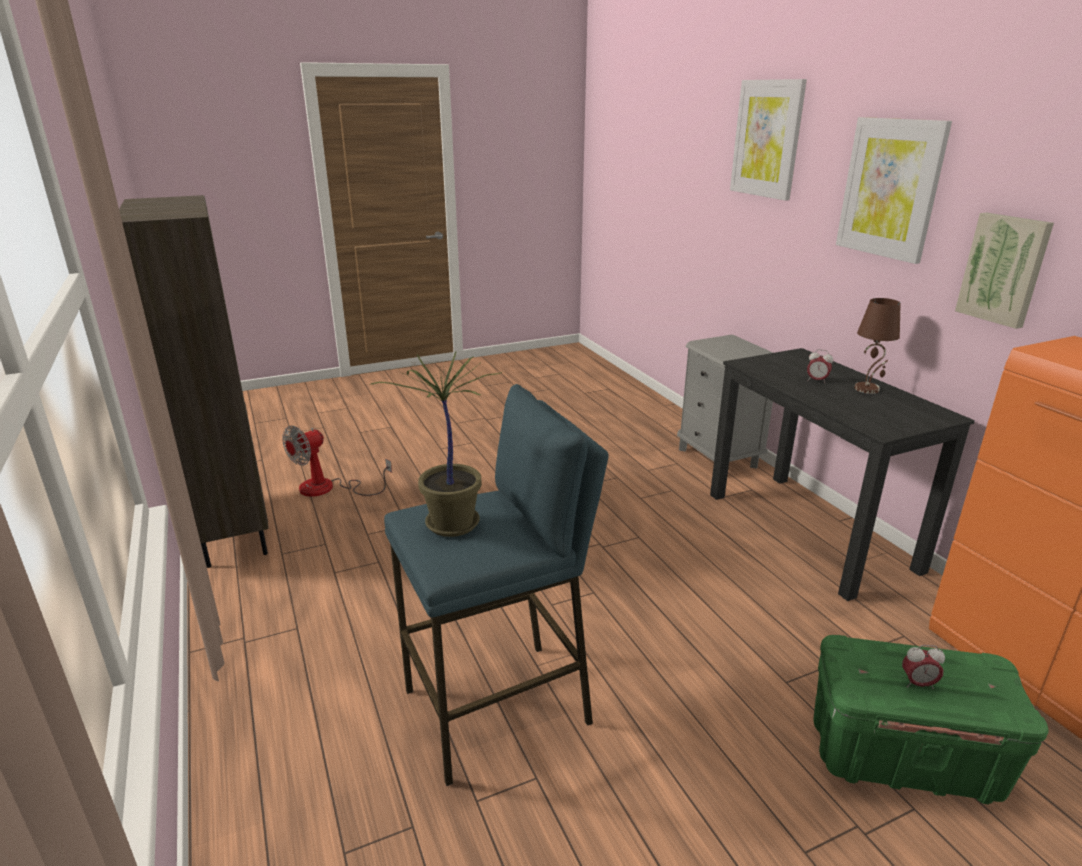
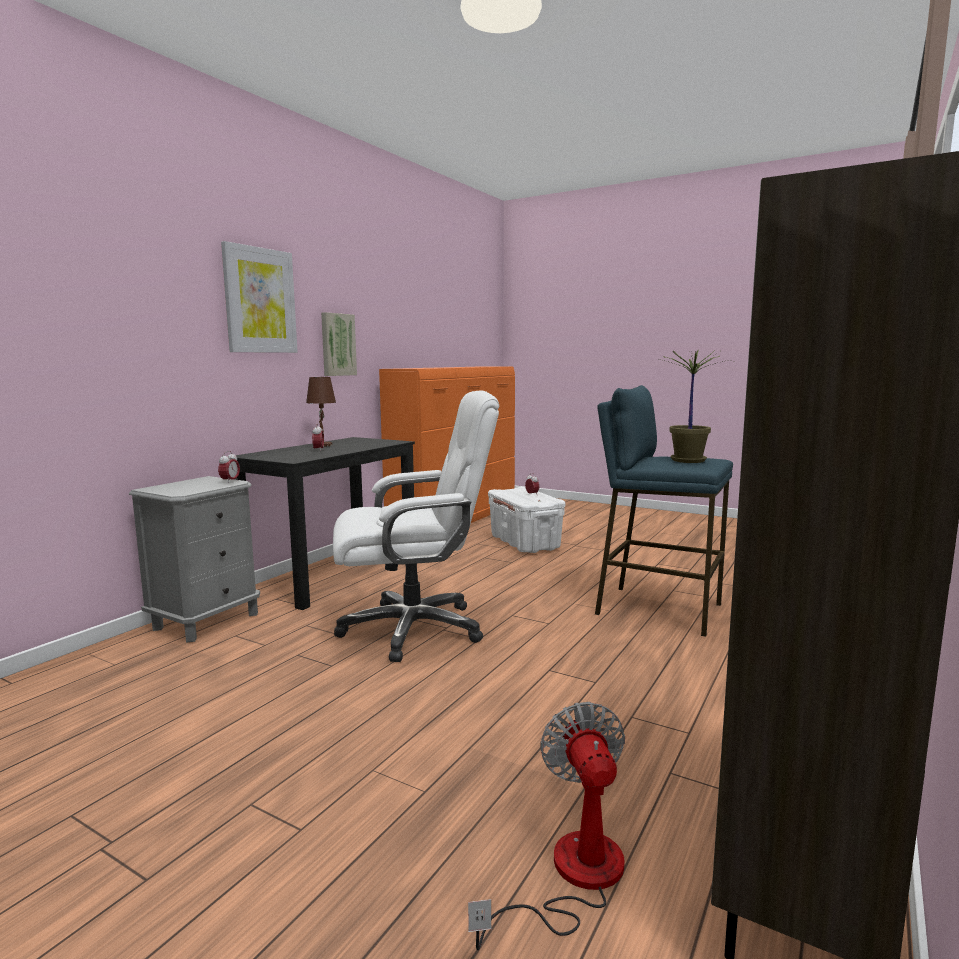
camera: 125 degrees left, 15 degrees down
fan [282,426,392,497] -> fan turned 105 degrees counterclockwise [468,702,625,950]
picture [730,79,807,201] -> none
green storage box [813,635,1049,804] -> white storage box [488,487,565,553]
none -> alarm clock [218,451,240,483]
none -> white office chair [333,390,499,662]

